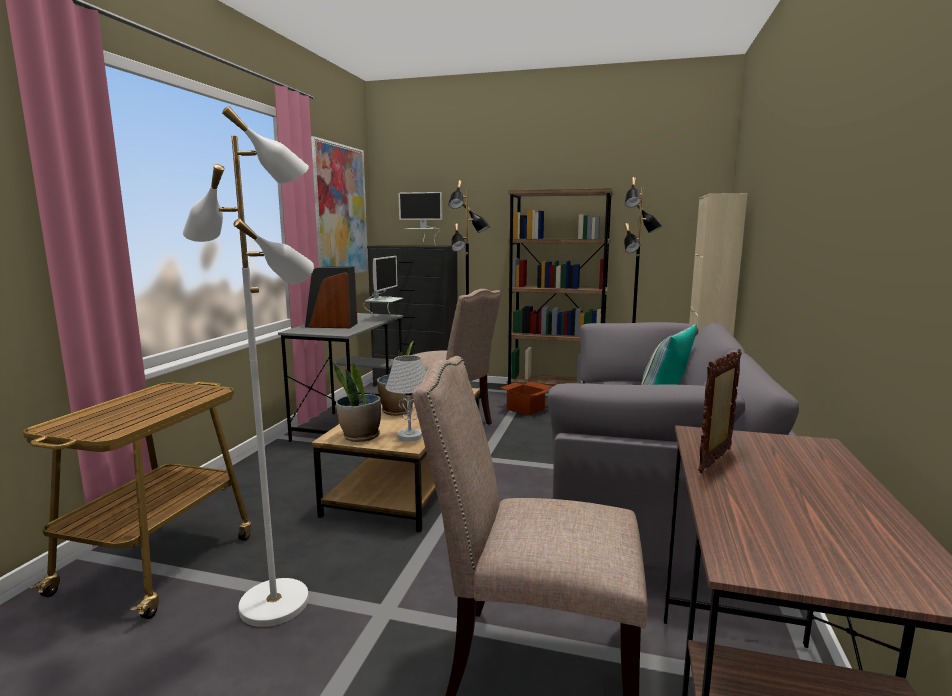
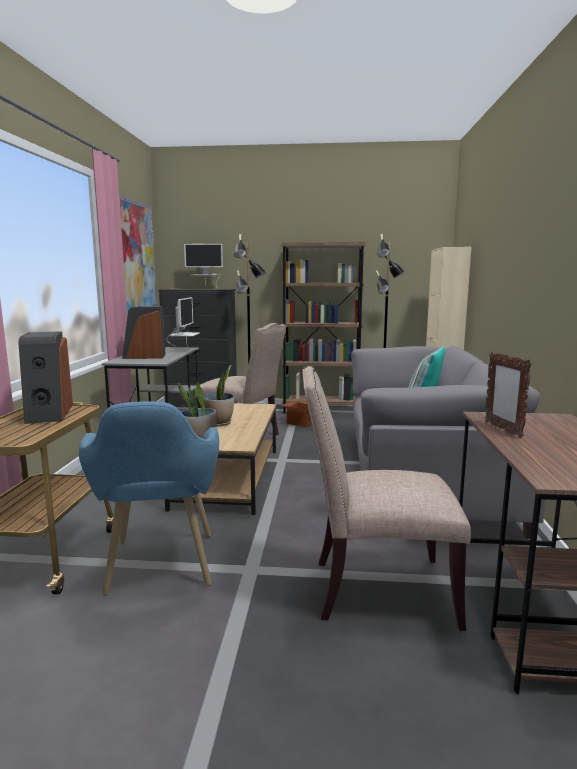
camera: 10 degrees left, 0 degrees up
white floor lamp [183,106,314,627] -> blue armchair [79,401,219,595]
white table lamp [385,355,426,442] -> none
picture frame [698,349,742,473] -> picture frame turned 45 degrees counterclockwise [485,352,532,438]
none -> speaker [19,331,73,424]

